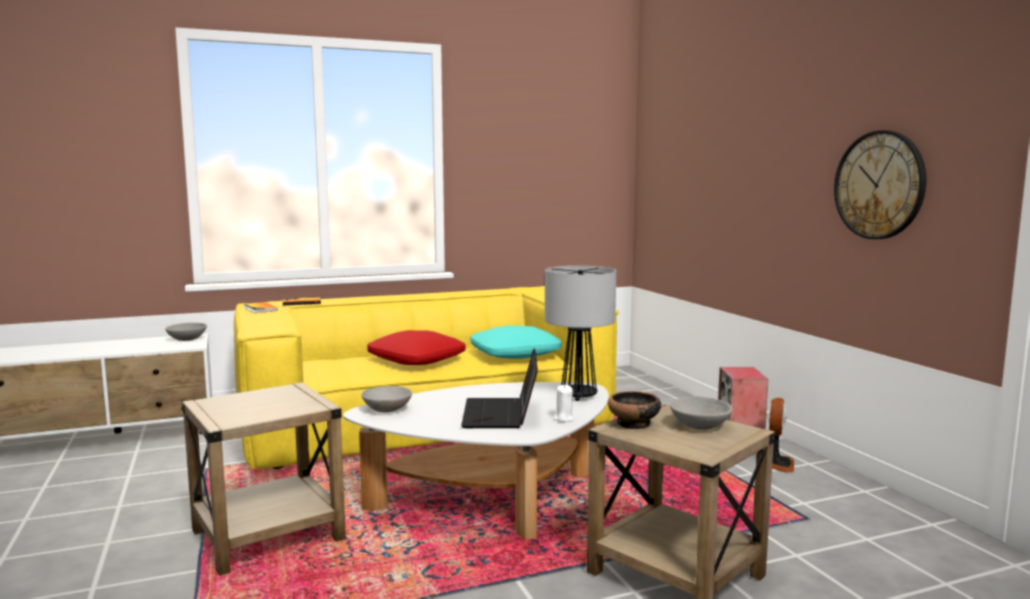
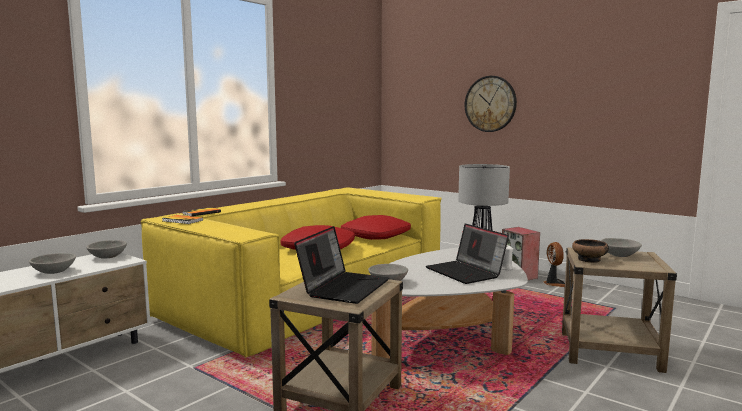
camera: 30 degrees left, 0 degrees up
turquoise pillow [470,325,562,359] -> red pillow [341,215,411,240]
wall clock [834,130,926,239] -> wall clock moved to [465,76,517,132]
none -> grey bowl [29,253,76,274]
none -> laptop [294,226,389,304]

